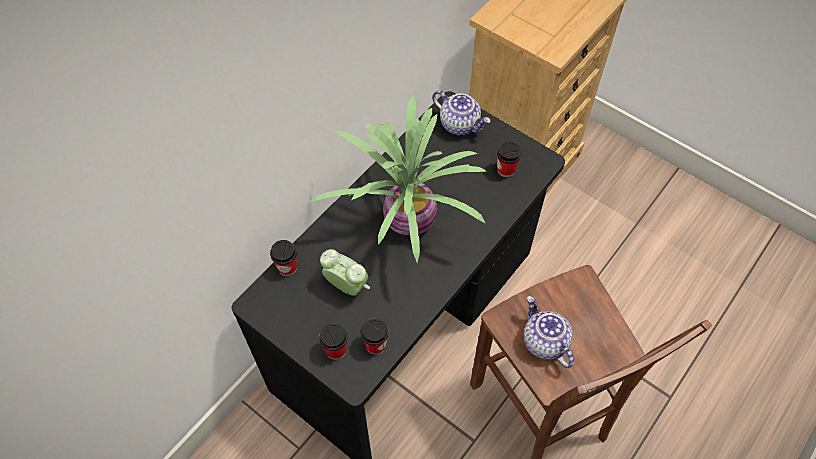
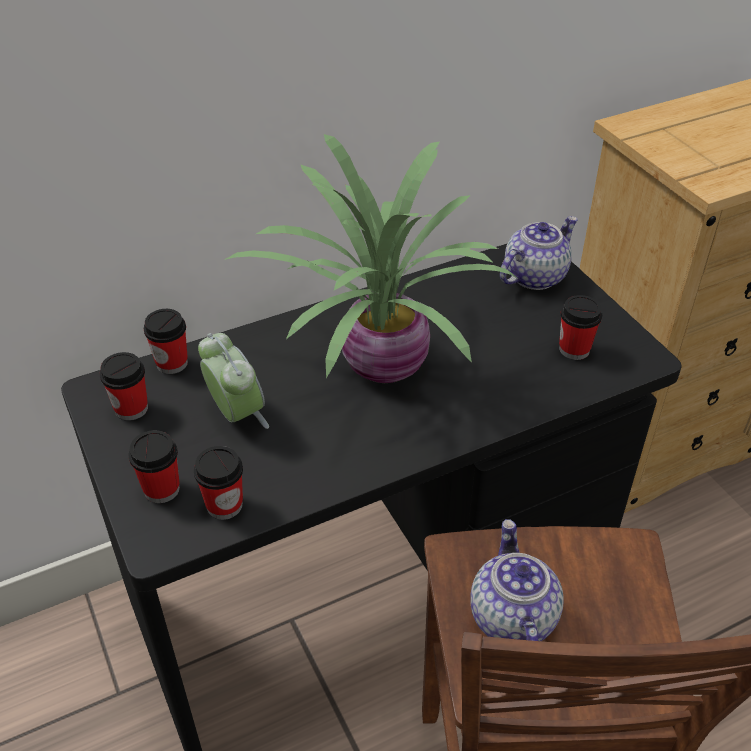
camera: 25 degrees right, 15 degrees down
teapot [432,90,491,135] -> teapot turned 105 degrees counterclockwise [500,216,578,290]
none -> cup [100,352,148,421]

